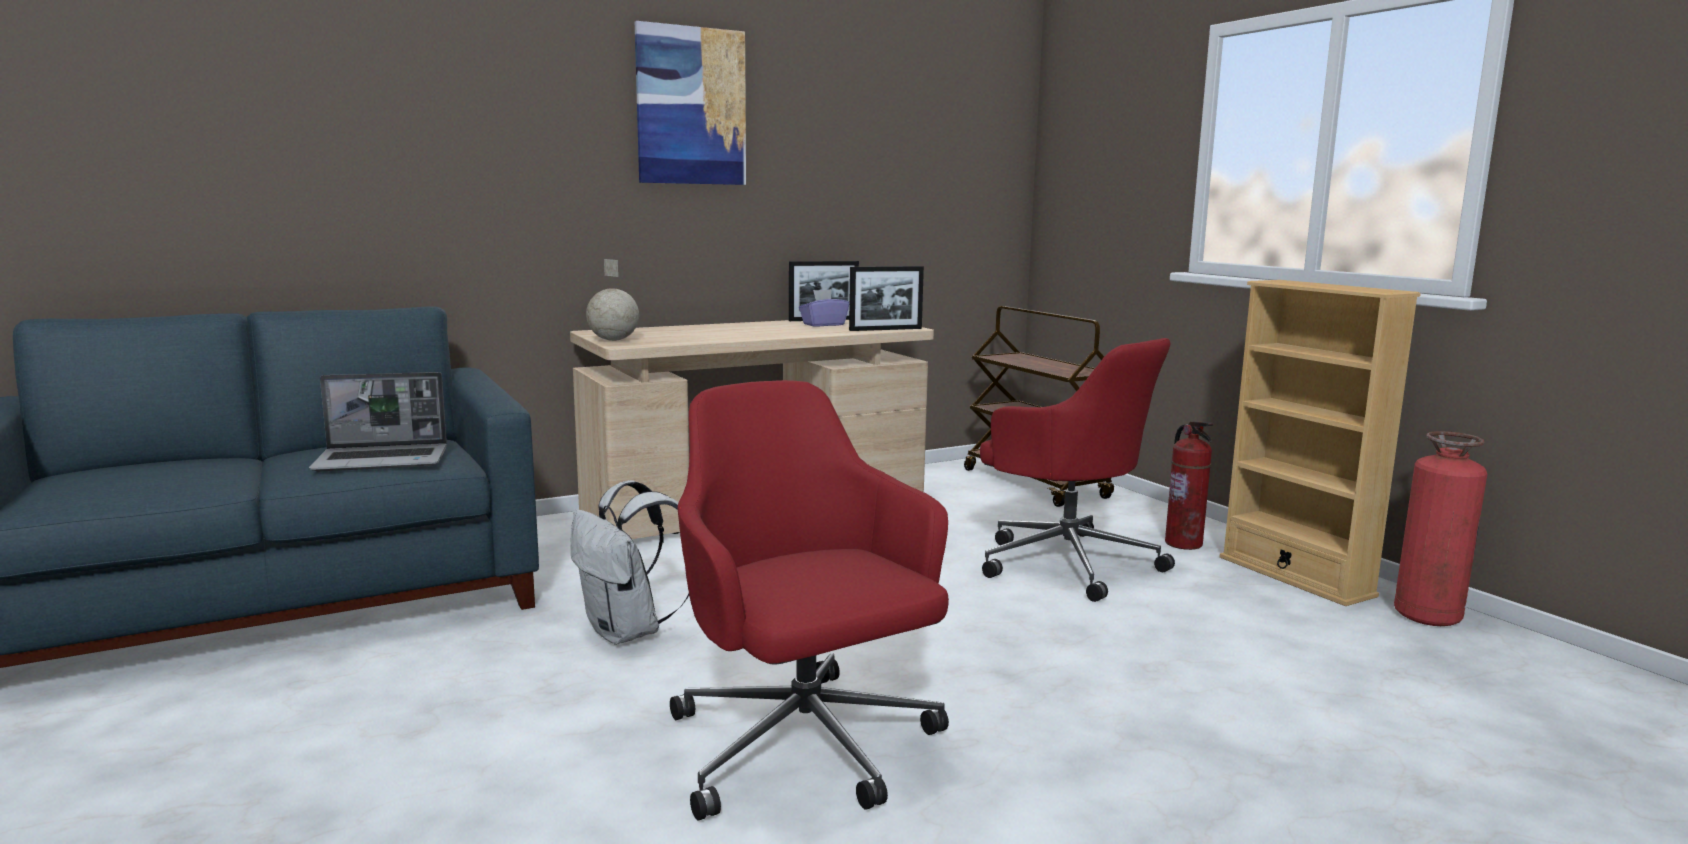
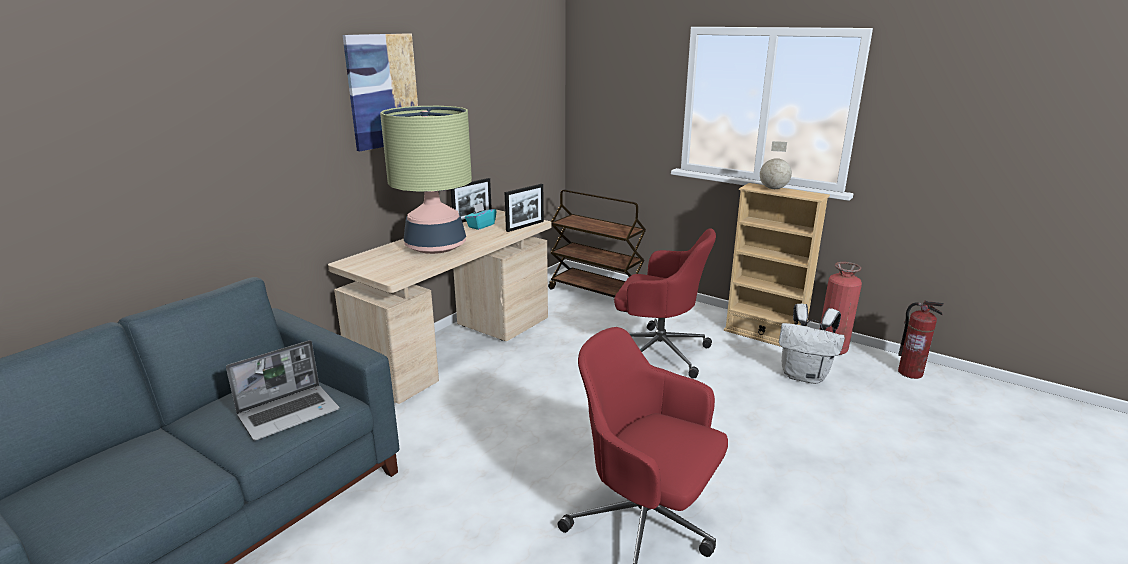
camera: 25 degrees left, 10 degrees up
white backpack [571,480,689,645] -> white backpack moved to [779,303,845,384]
globe [586,259,639,341] -> globe moved to [760,141,792,189]
purple tissue box [799,289,849,327] -> turquoise tissue box [465,203,497,230]
fire extinguisher [1165,421,1213,550] -> fire extinguisher moved to [898,301,944,379]
none -> table lamp [380,106,472,254]

